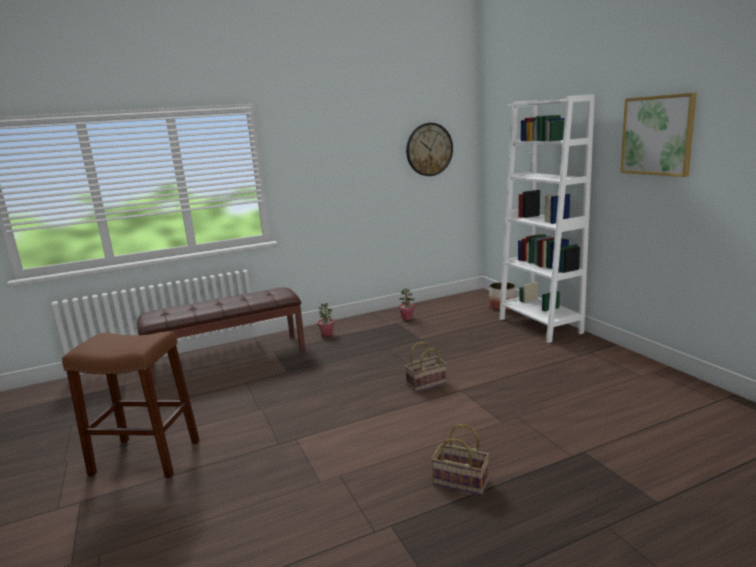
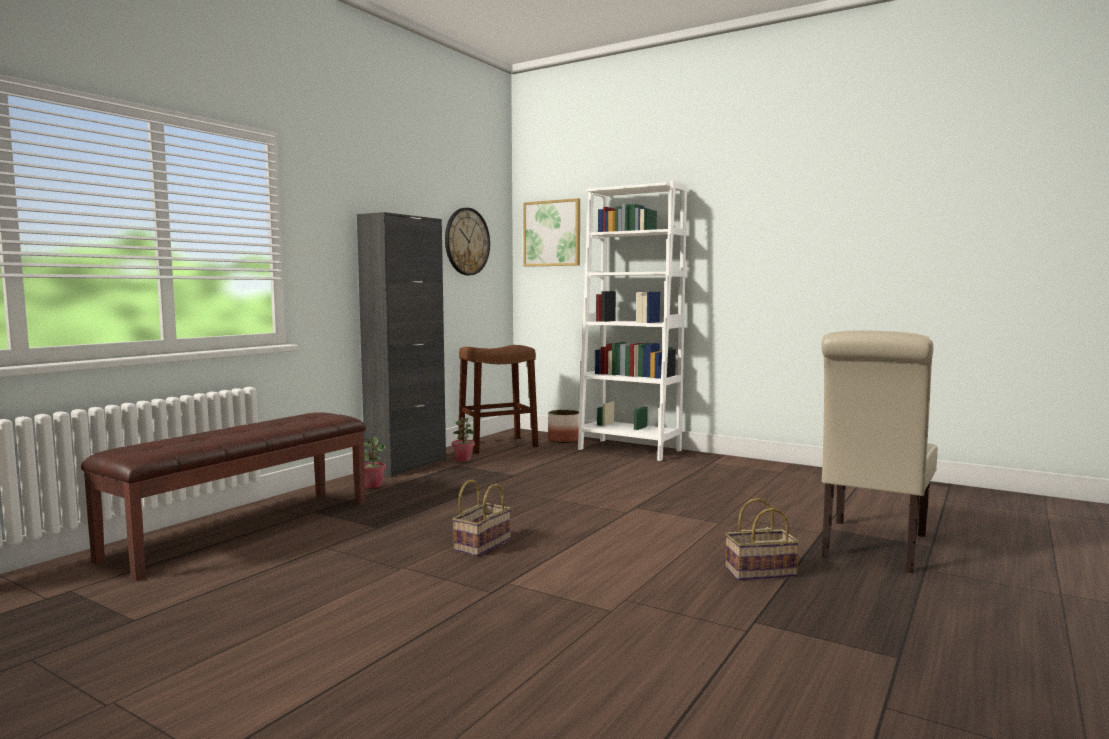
camera: 35 degrees left, 10 degrees down
brown stool [62,331,200,478] -> brown stool moved to [458,345,539,454]
basket [405,342,447,392] -> basket moved to [452,480,511,556]
picture [620,92,697,177] -> picture moved to [523,198,580,267]
none -> black cabinet [357,212,446,477]
none -> beige chair [822,331,938,573]

